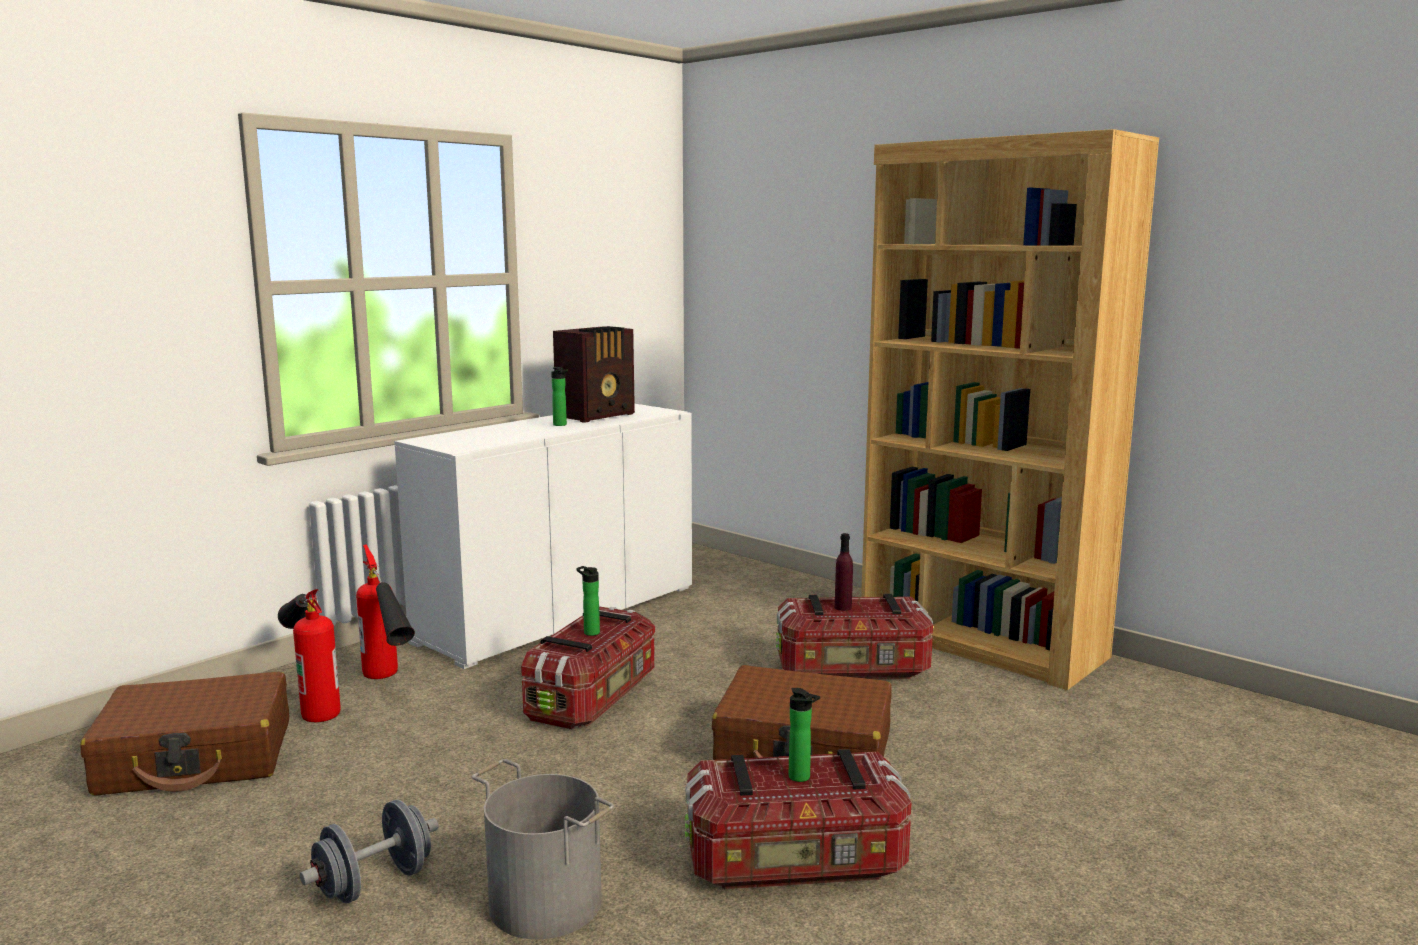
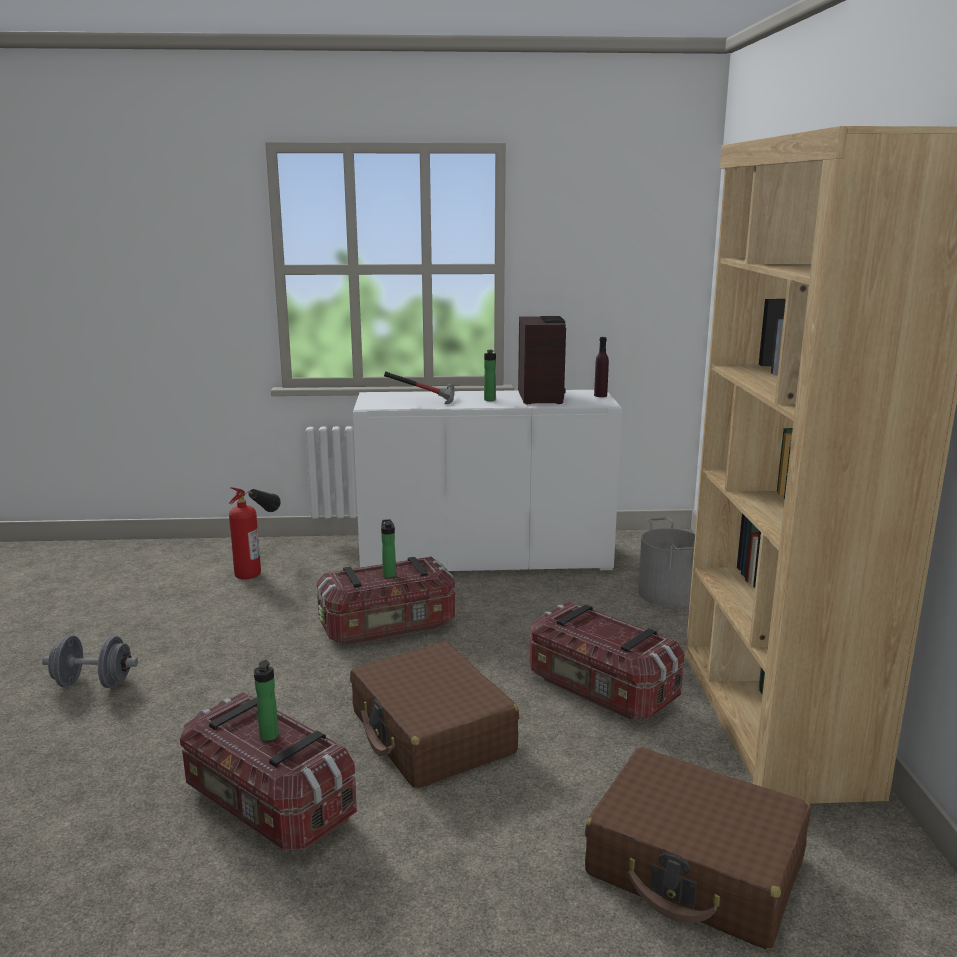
camera: 45 degrees right, 5 degrees up
brown suitcase [80,672,289,796] -> brown suitcase moved to [585,747,811,950]
fire extinguisher [356,545,415,679] -> none
grey bucket [472,759,614,939] -> grey bucket moved to [638,517,695,607]
radio [553,326,635,423] -> radio turned 90 degrees counterclockwise [518,316,566,404]
purple bottle [835,533,853,611] -> purple bottle moved to [594,337,609,397]
none -> hammer [384,371,455,404]

